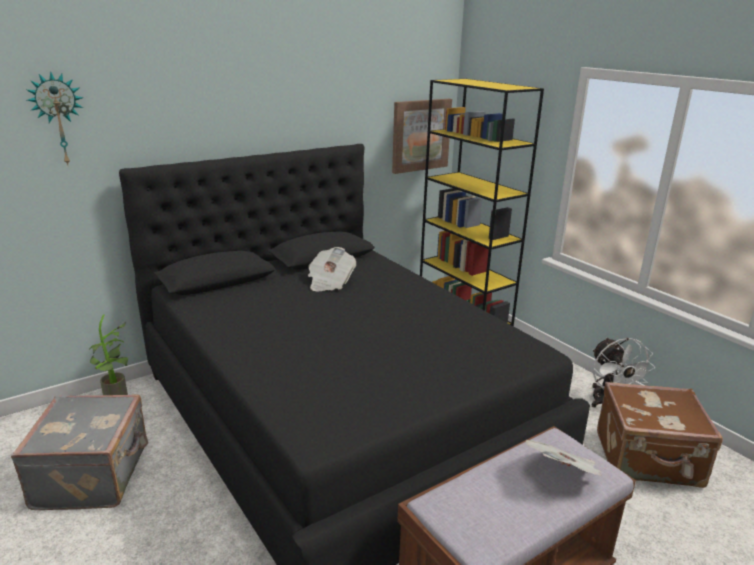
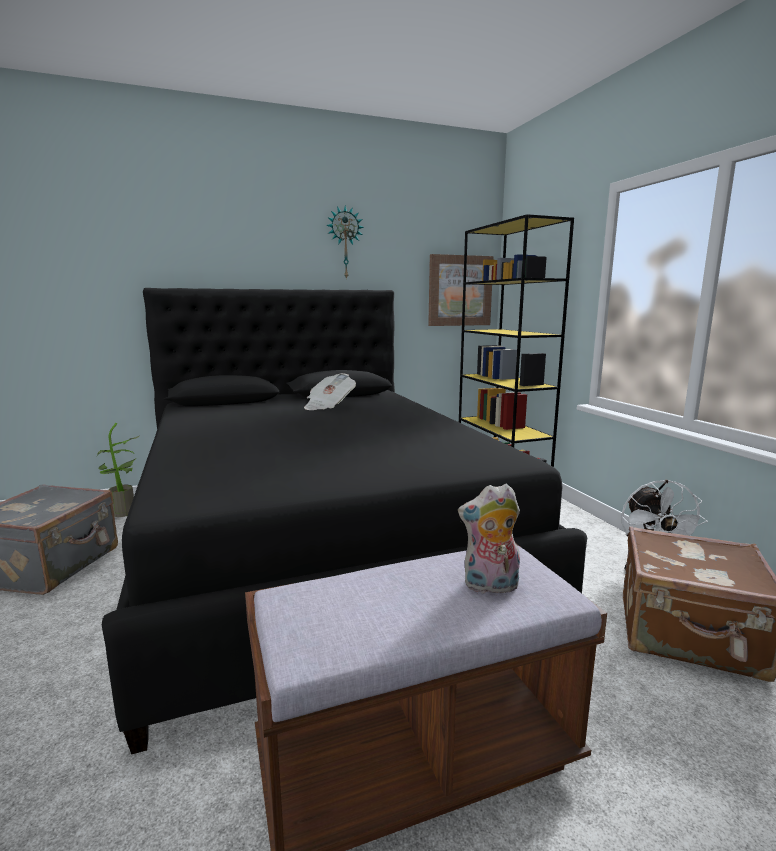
camera: 15 degrees right, 10 degrees down
wall clock [26,71,84,165] -> wall clock moved to [326,205,364,280]
newspaper [525,440,602,476] -> plush toy [458,484,520,594]

